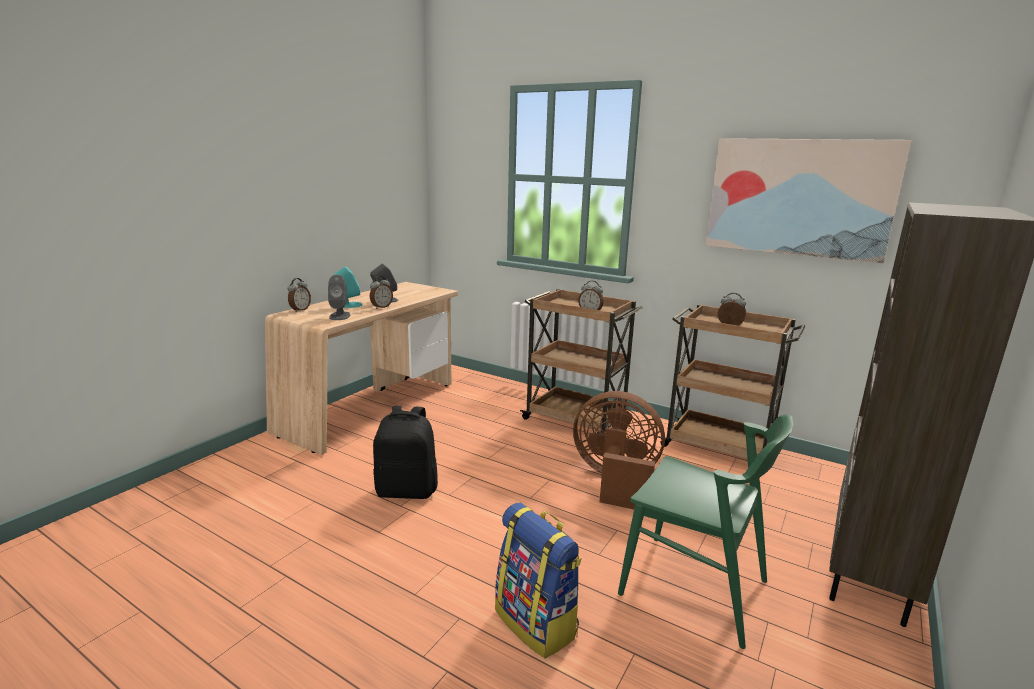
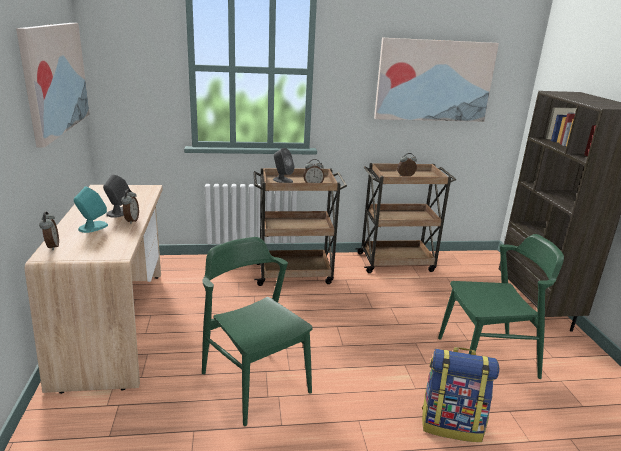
camera: 40 degrees left, 5 degrees up
grey speaker [328,275,350,320] -> grey speaker moved to [273,148,294,183]
black backpack [373,406,438,499] -> green chair [202,237,313,426]
brown fan [573,391,665,509] -> none
none -> picture [16,23,90,148]

